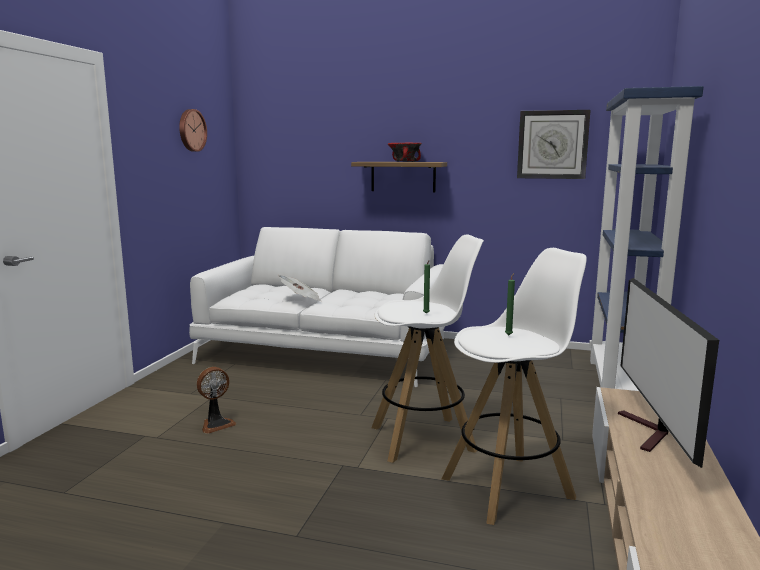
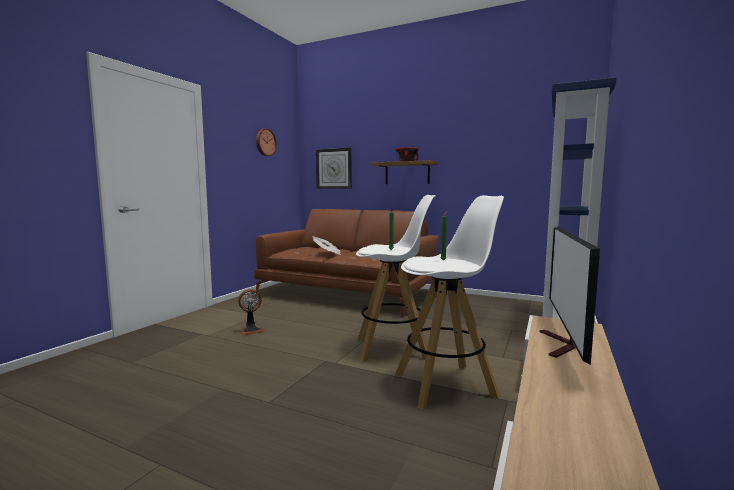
camera: 10 degrees right, 5 degrees down
white sofa [189,227,445,387] -> brown sofa [254,209,439,318]
wall clock [517,110,591,179] -> wall clock moved to [316,148,352,189]

